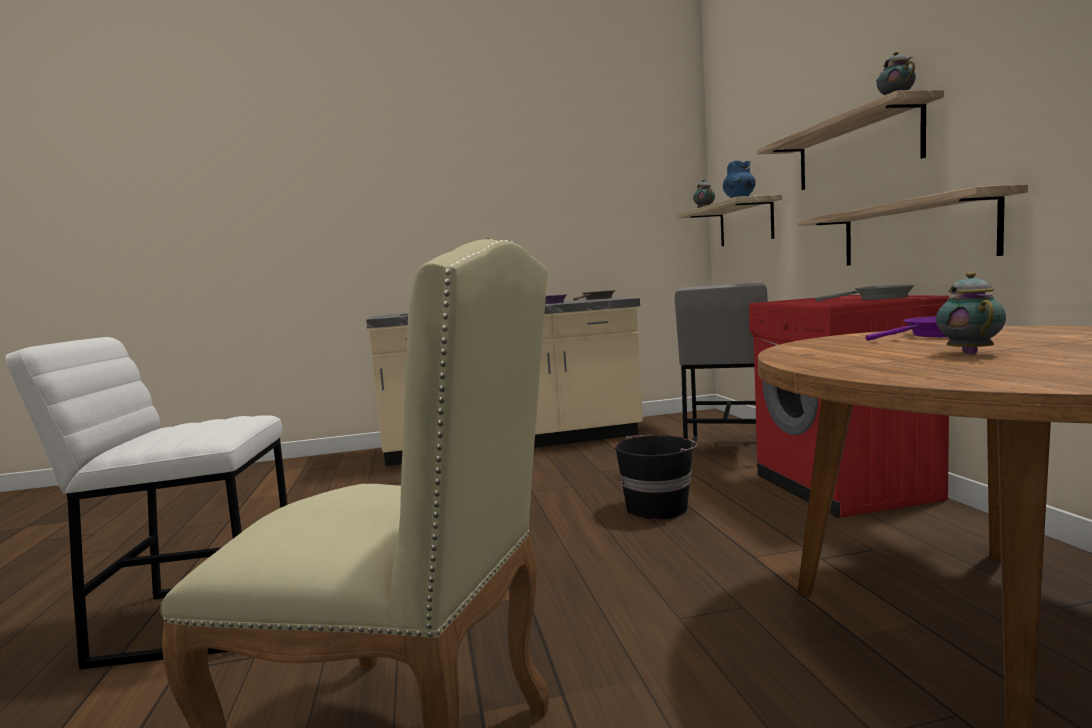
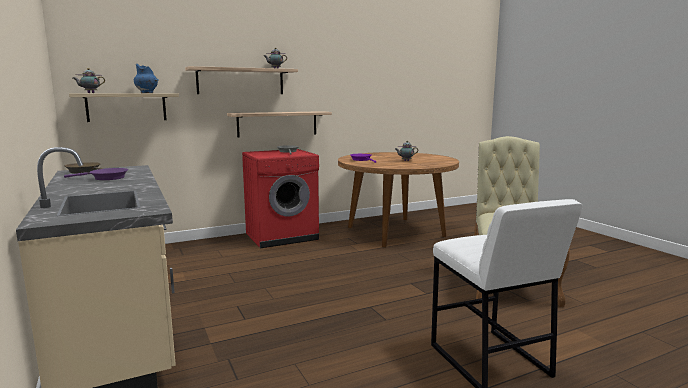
camera: 105 degrees left, 5 degrees up
black bucket [615,435,697,520] -> none
grey stool [675,283,768,451] -> none

